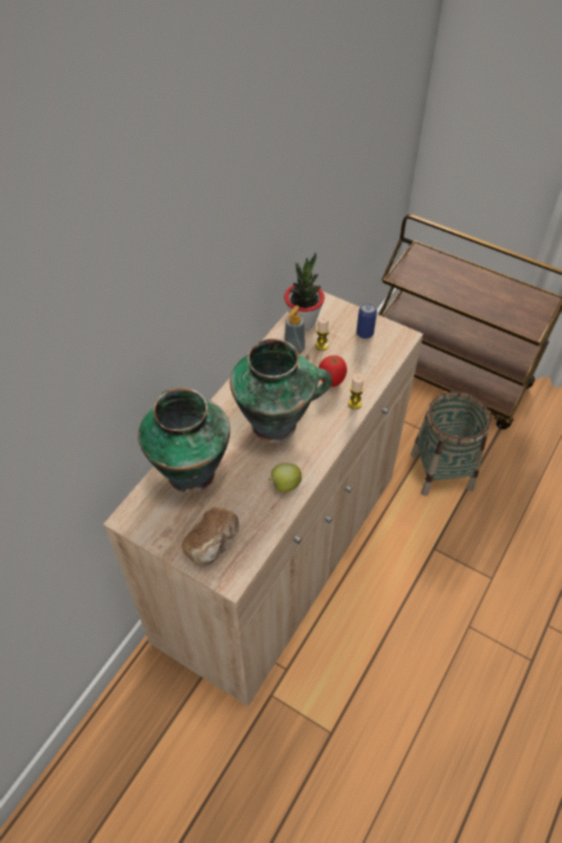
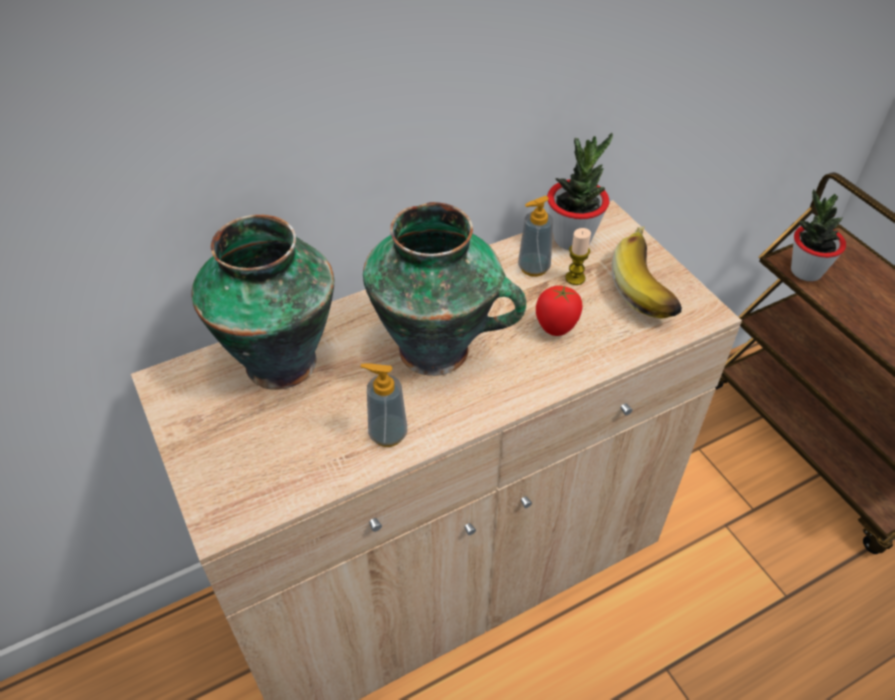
camera: 30 degrees right, 5 degrees down
bread [182,507,239,566] -> none
apple [268,463,302,492] -> soap dispenser [360,363,407,447]
candle [348,374,364,409] -> none
can [356,302,377,339] -> banana [612,226,682,319]
basket [411,391,491,496] -> none
none -> potted plant [791,189,846,282]

